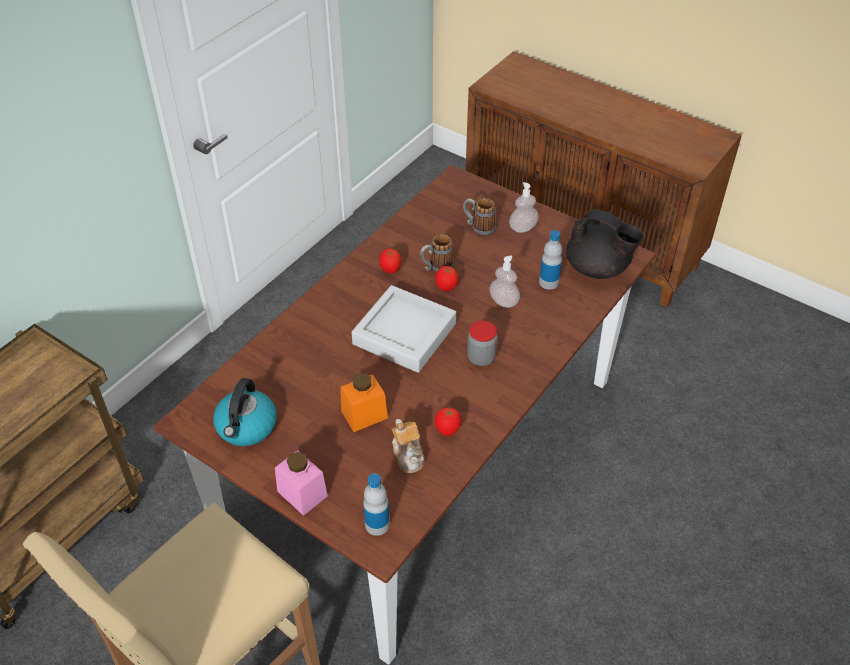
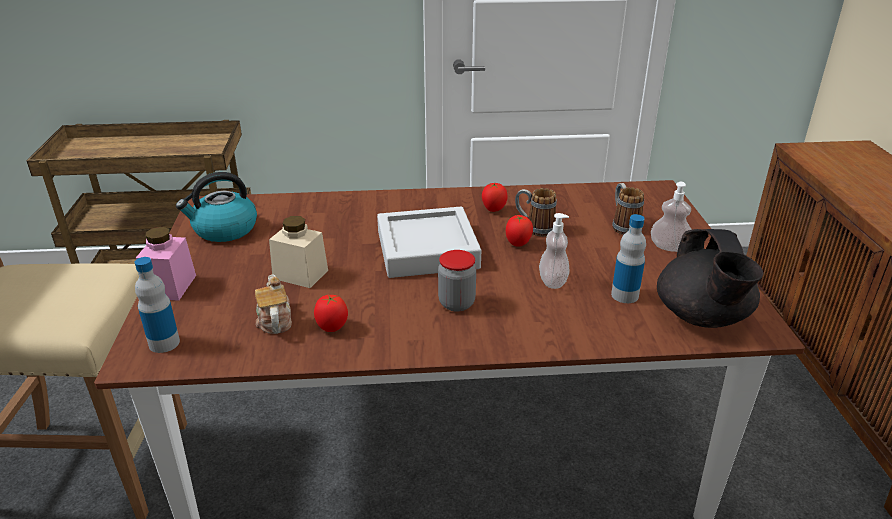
camera: 50 degrees right, 15 degrees down
orange jar [341,373,388,432] -> beige jar [269,216,328,288]
teapot [392,419,425,473] -> teapot turned 135 degrees clockwise [255,274,292,334]

